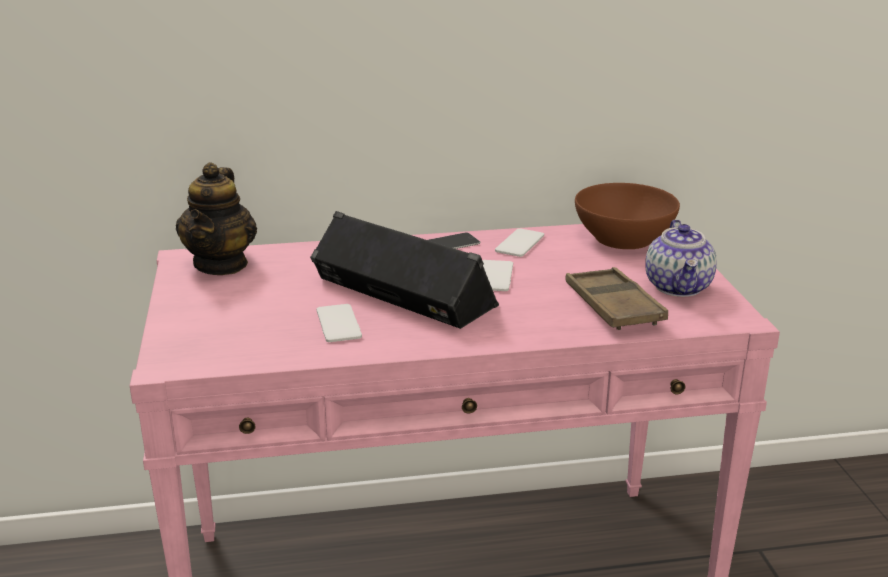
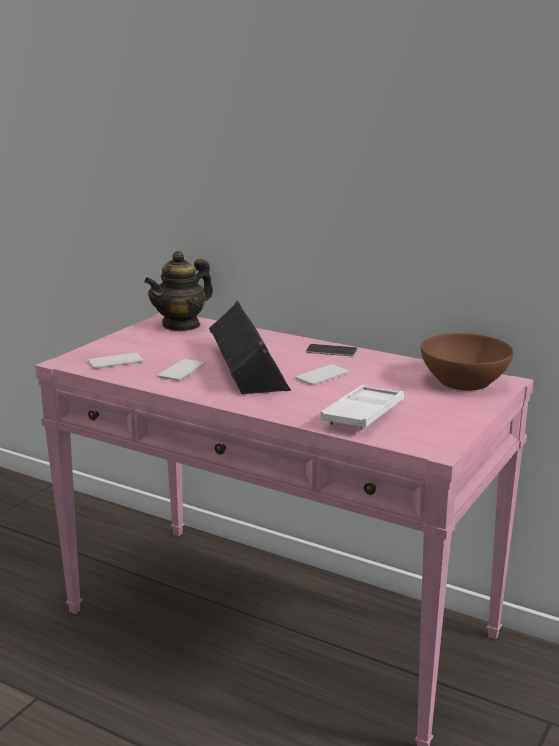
camera: 40 degrees right, 5 degrees down
phone [495,228,544,257] -> phone moved to [88,353,143,369]
brown tray [566,267,668,330] -> white tray [320,385,404,431]
teapot [645,220,717,297] -> none

